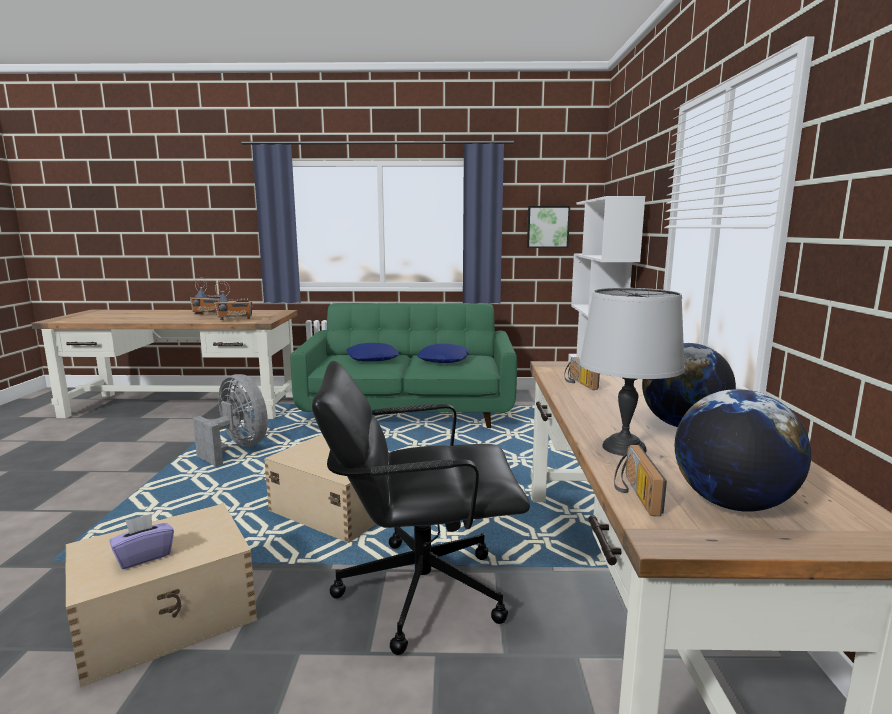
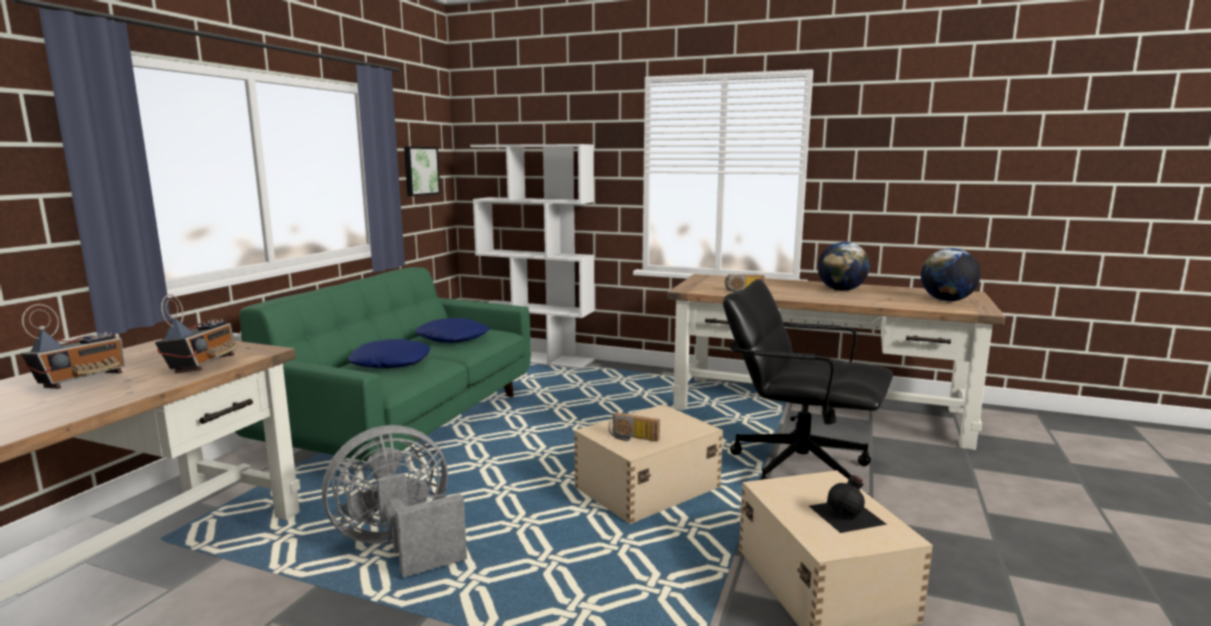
camera: 70 degrees left, 0 degrees up
purple tissue box [110,513,174,569] -> black bottle [809,475,887,533]
black office chair [312,361,530,655] -> black office chair turned 105 degrees clockwise [723,279,893,480]
grey table lamp [579,288,685,456] -> none
radio [614,445,667,516] -> radio moved to [609,413,660,442]

